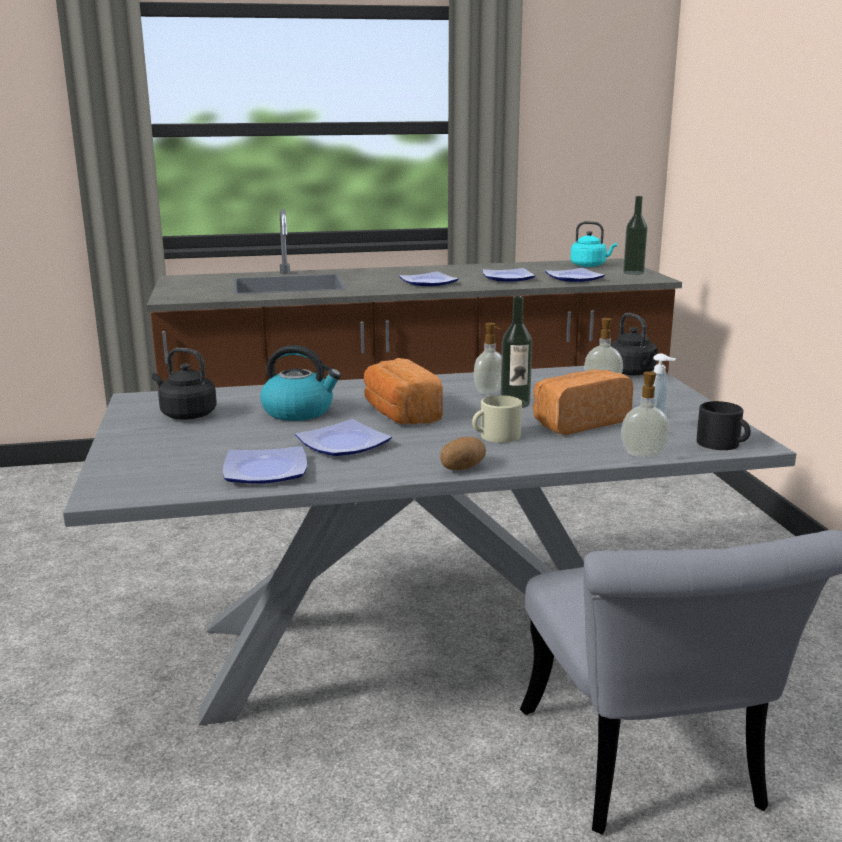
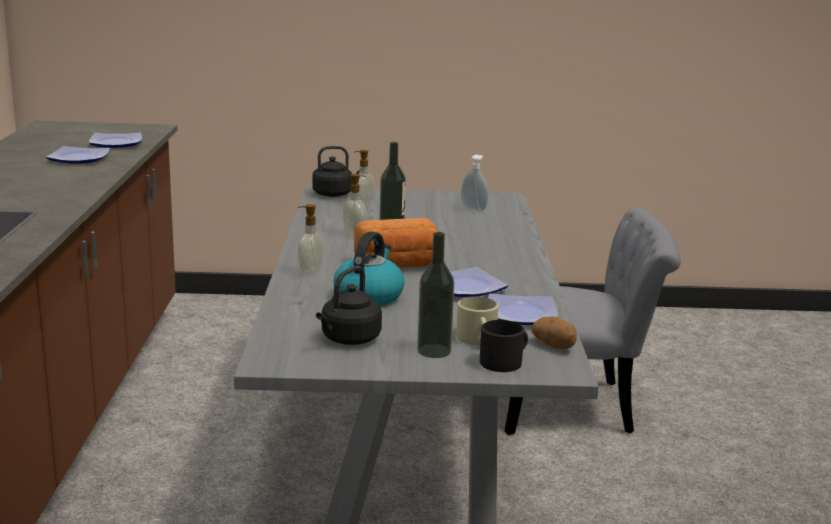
camera: 80 degrees left, 0 degrees up
plate [399,271,459,286] -> none
potato [440,437,486,470] -> potato moved to [531,316,577,349]
beige mug [472,395,522,443] -> beige mug moved to [457,296,499,345]
bread [533,369,633,435] -> none
turquoise kettle [570,221,617,267] -> none
soap dispenser [621,371,670,457] -> soap dispenser moved to [298,204,323,275]
bottle [623,196,647,275] -> bottle moved to [417,232,454,358]
black mug [697,401,751,450] -> black mug moved to [480,320,528,372]

